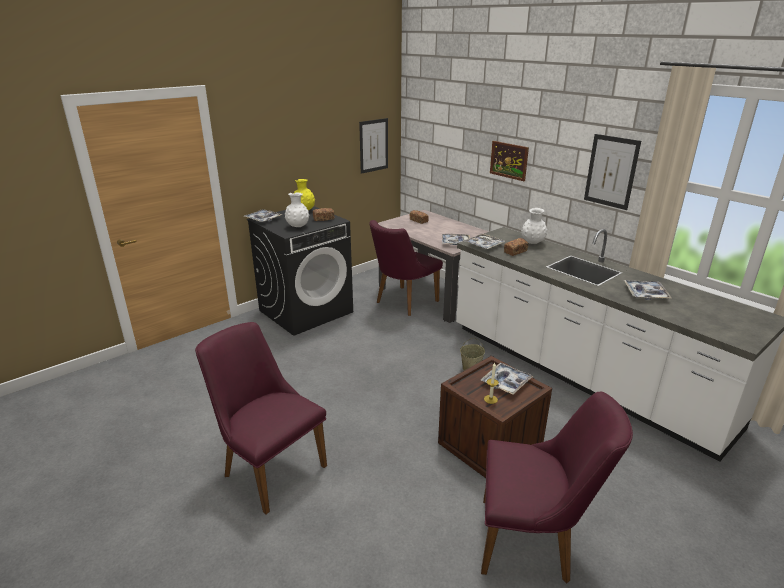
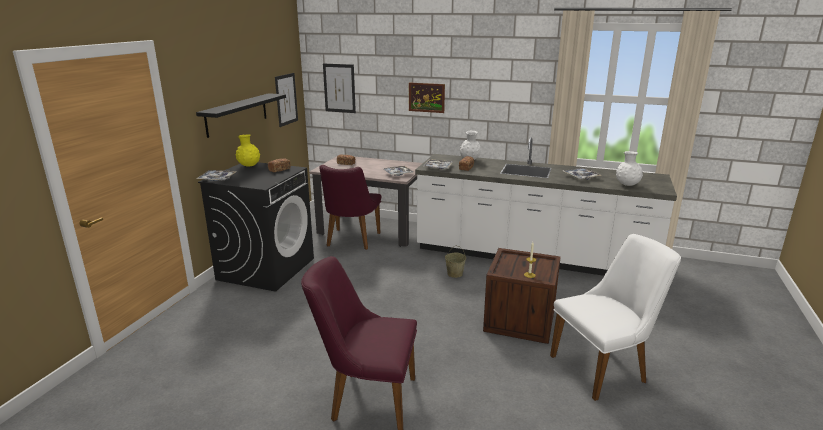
camera: 30 degrees left, 5 degrees down
white vase [285,192,309,227] -> white vase moved to [616,151,643,186]
tray [481,363,533,395] -> none
purple chair [481,392,633,583] -> white chair [550,234,681,401]
picture [584,134,641,210] -> picture moved to [323,63,356,113]
none -> black shelf [196,93,286,138]

